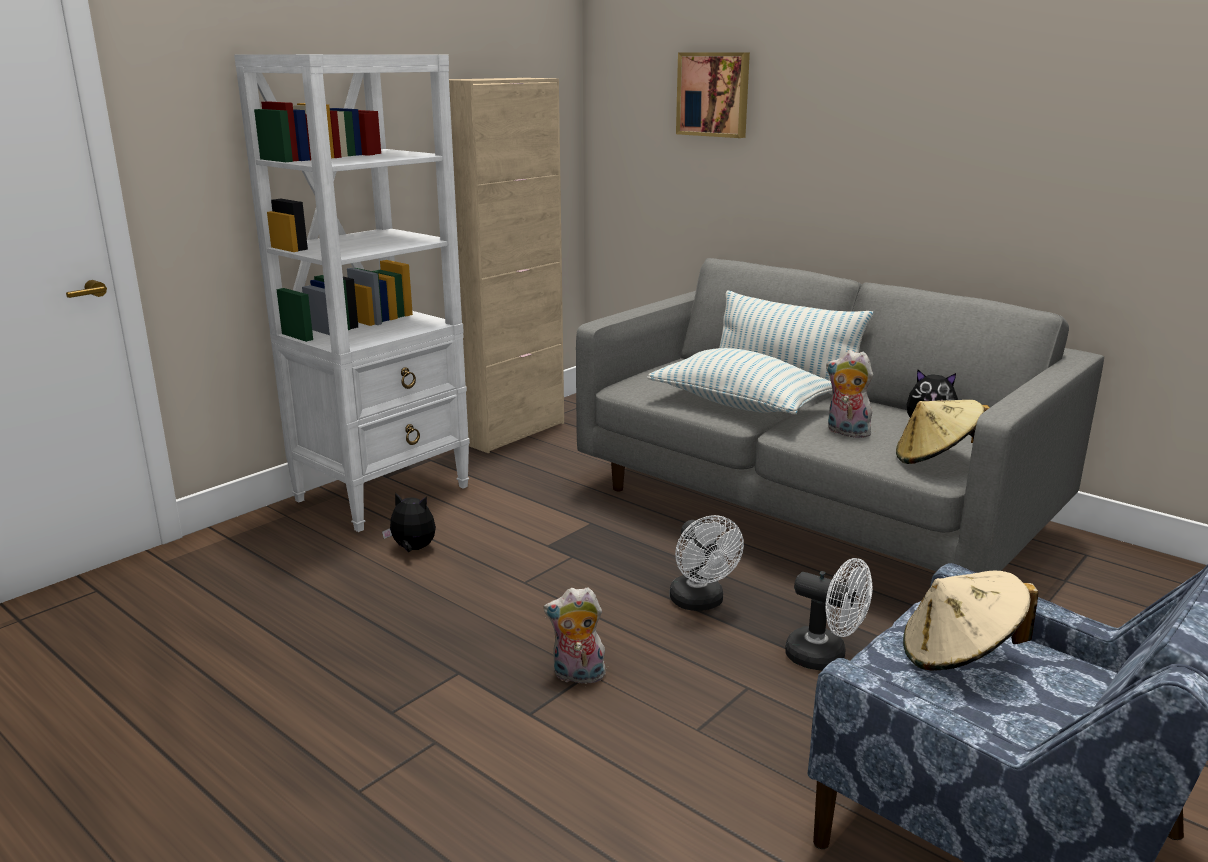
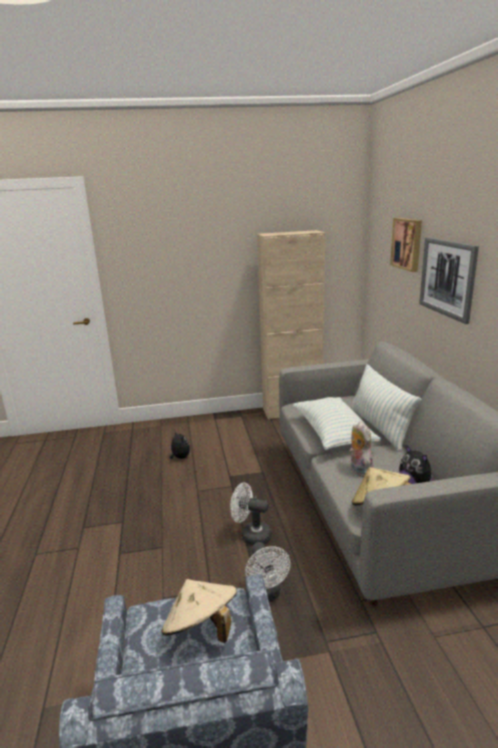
camera: 40 degrees right, 0 degrees up
white bookcase [234,54,470,532] -> none
plush toy [543,587,606,684] -> none
white fan [670,515,744,611] -> white fan turned 90 degrees clockwise [230,483,272,545]
none -> picture [419,237,479,324]

